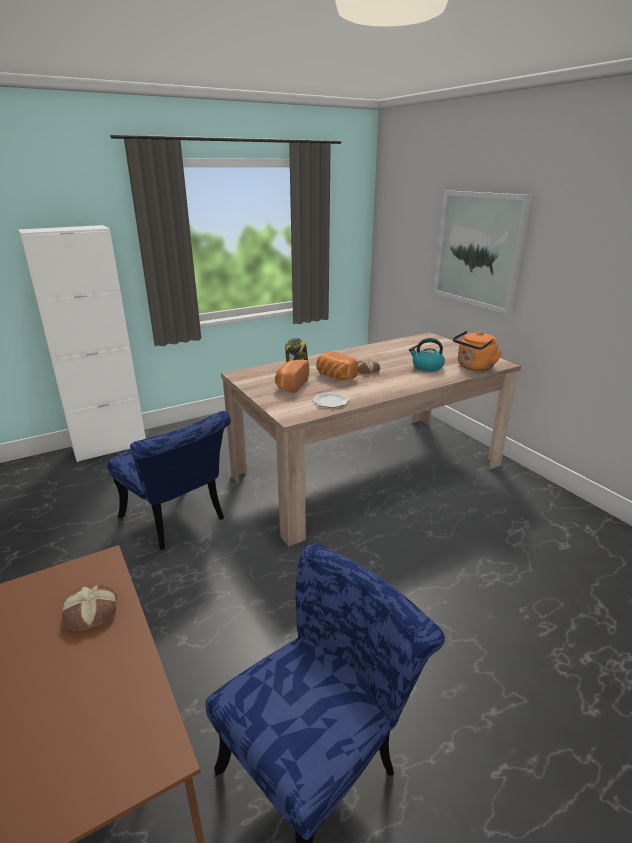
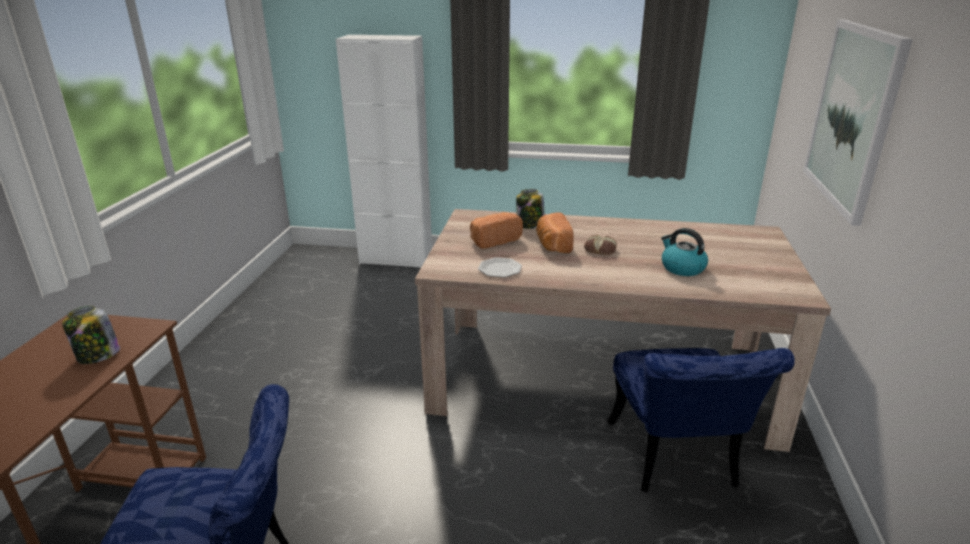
camera: 40 degrees right, 0 degrees up
bread [62,585,117,631] -> jar [62,306,120,364]
blue chair [108,411,231,550] -> blue chair moved to [607,348,795,493]
orange kettle [453,331,502,371] -> none

